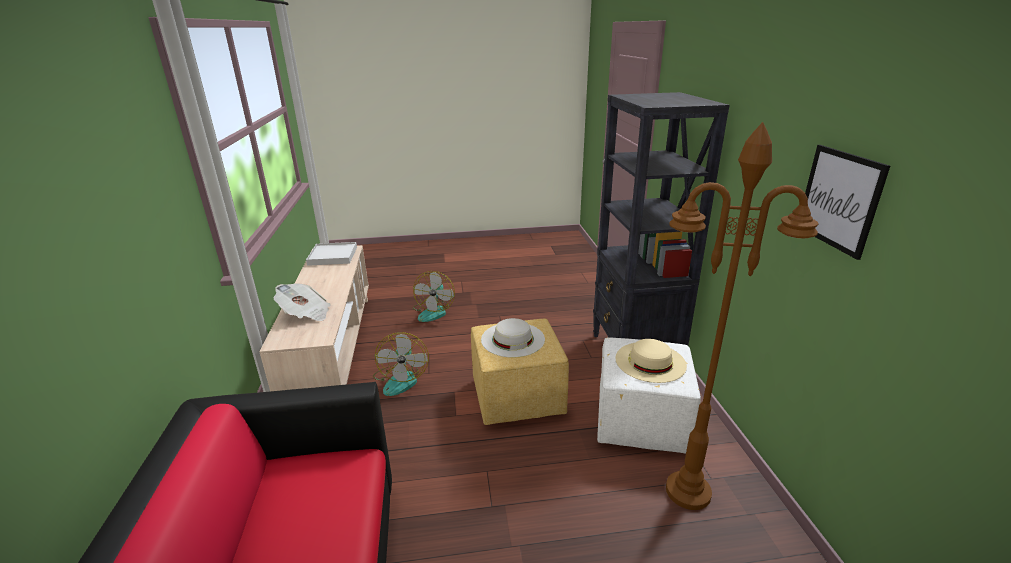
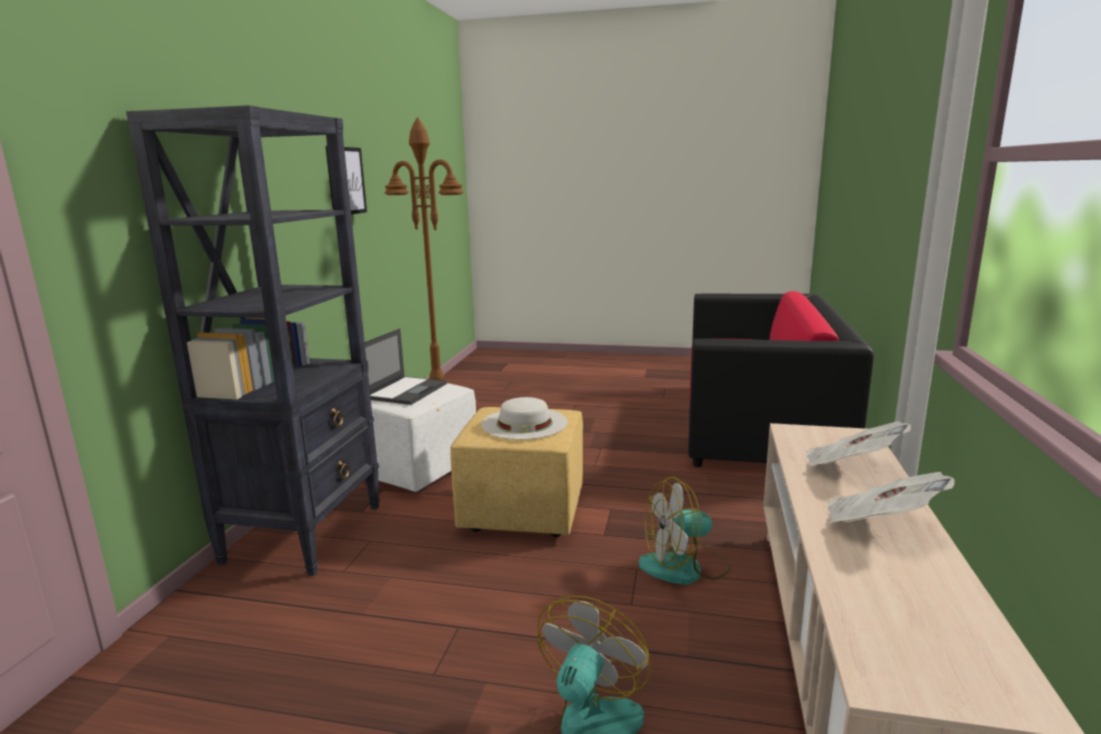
camera: 160 degrees left, 10 degrees down
white tray [306,242,357,266] -> none
fan [373,332,429,396] -> fan turned 120 degrees counterclockwise [638,477,731,585]
beige hat [615,339,687,383] -> laptop [365,329,447,405]
none -> newspaper [827,472,955,523]

